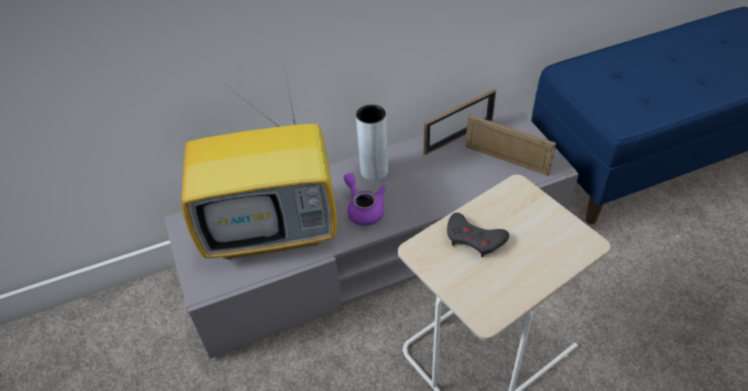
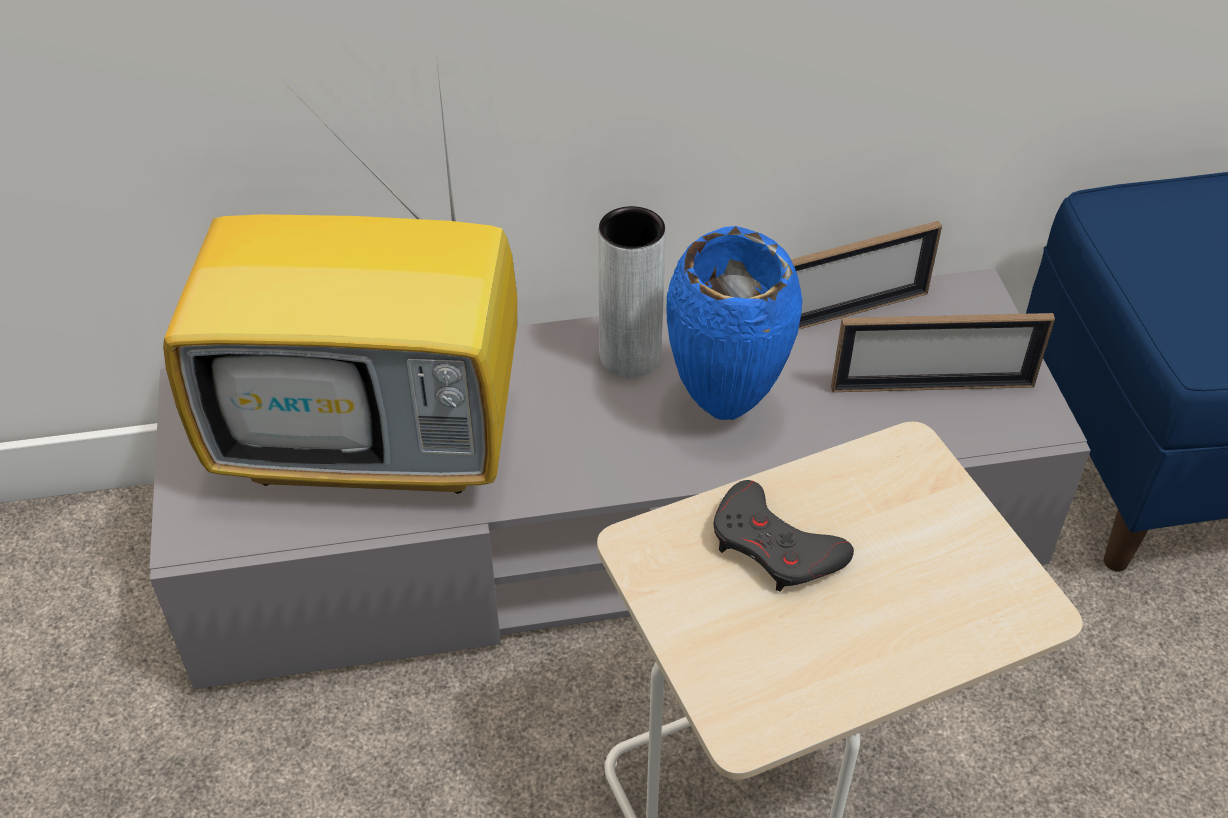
camera: 10 degrees right, 0 degrees up
purple teapot [344,173,386,226] -> none
picture frame [465,114,556,176] -> picture frame turned 135 degrees clockwise [831,313,1055,392]
none -> blue vase [666,226,803,420]

